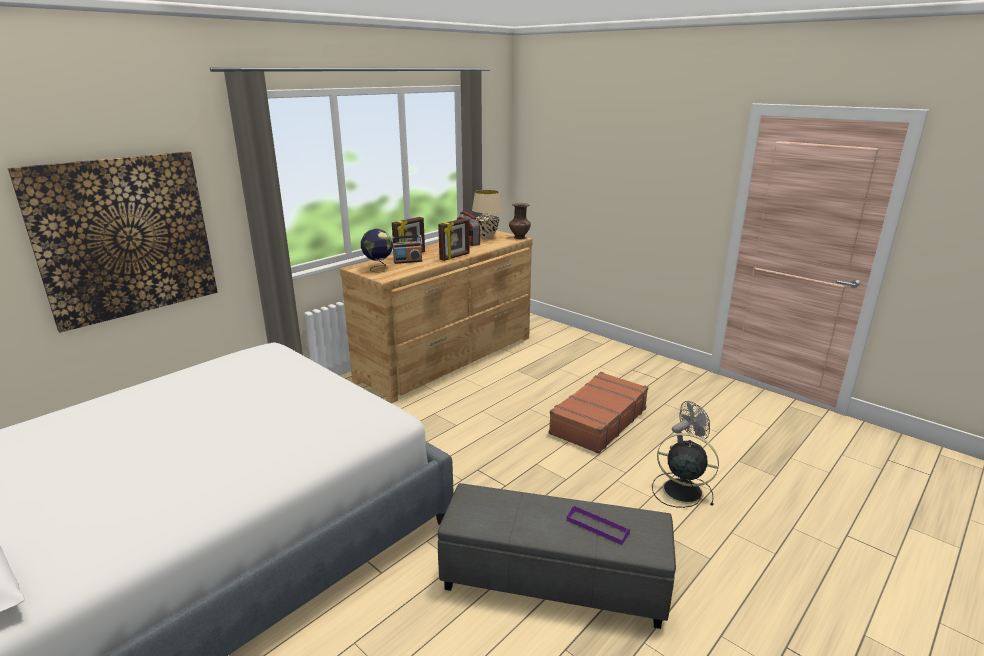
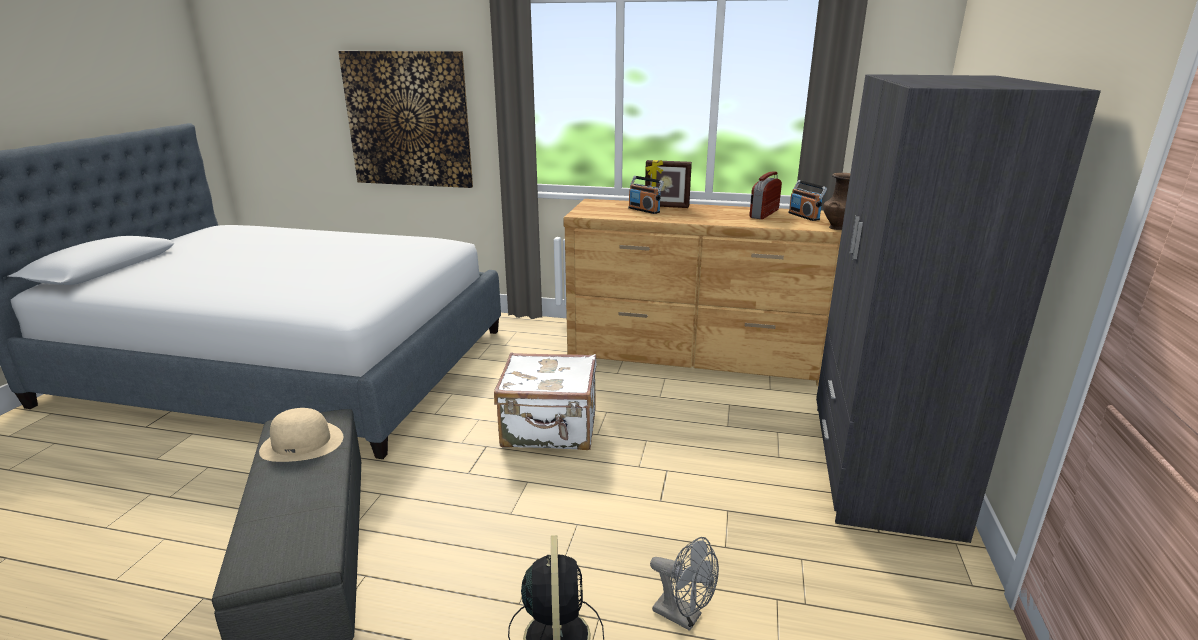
camera: 60 degrees right, 0 degrees up
globe [361,229,393,272] -> none
picture frame [438,218,470,261] -> none
beige table lamp [472,190,502,239] -> radio [788,180,827,221]
brown suitcase [549,372,648,454] -> none
purple tray [567,506,630,545] -> none
none -> beige hat [259,408,343,462]
none -> white suitcase [494,352,597,450]
none -> grey wardrobe [816,74,1101,543]

